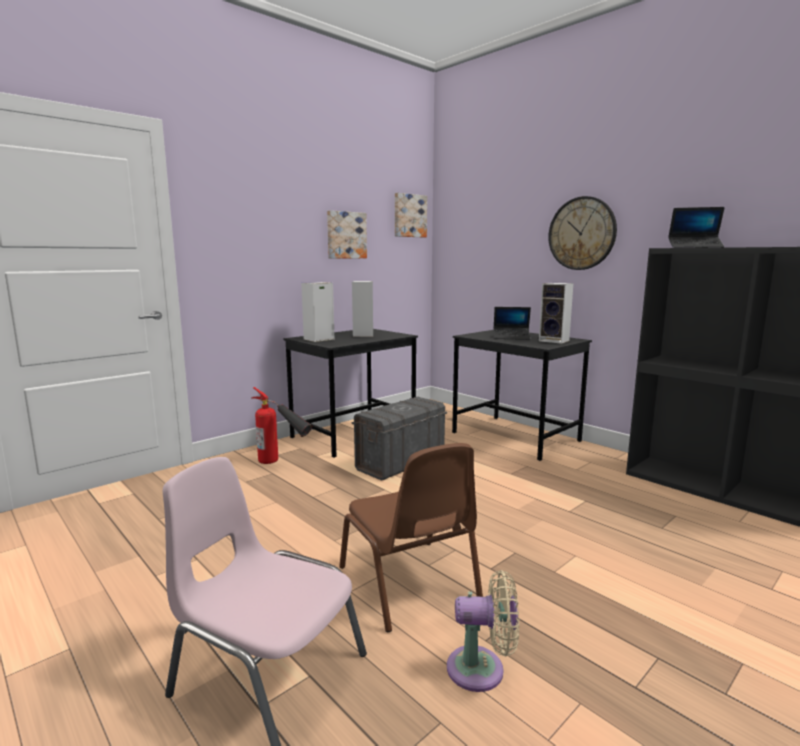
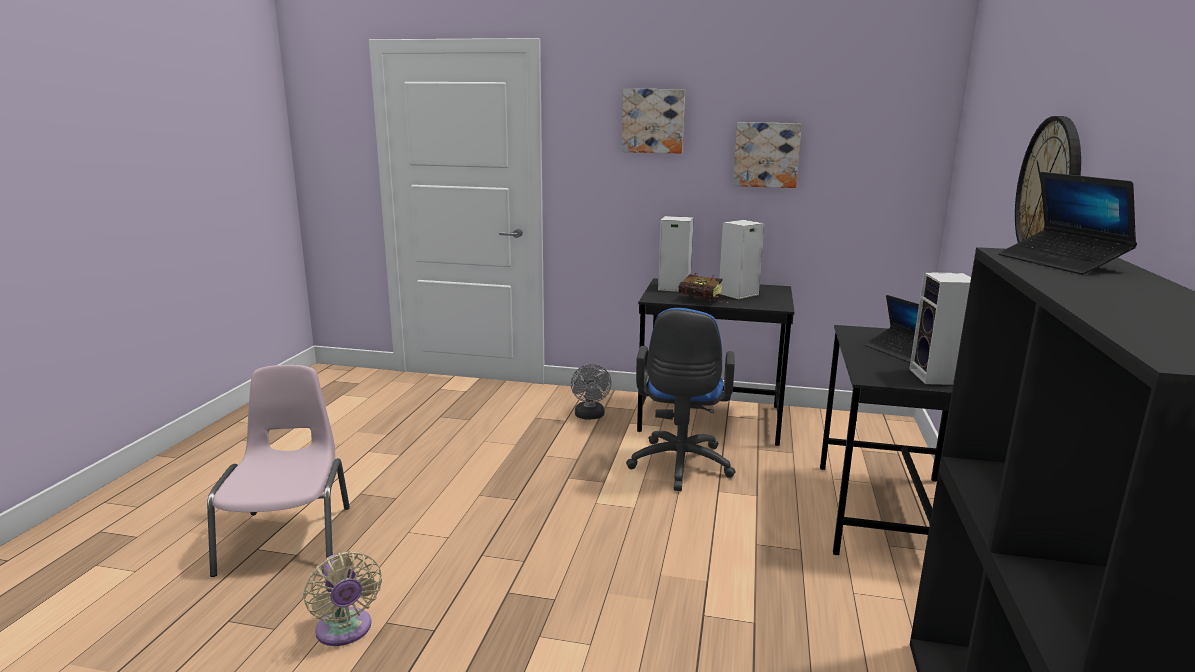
camera: 55 degrees right, 5 degrees up
fire extinguisher [251,387,313,464] -> grey fan [571,364,612,419]
brown chair [340,443,483,632] -> none
grey storage box [352,397,447,481] -> blue office chair [626,308,736,491]
picture [395,193,427,238] -> picture moved to [622,89,685,154]
none -> book [679,273,728,303]

